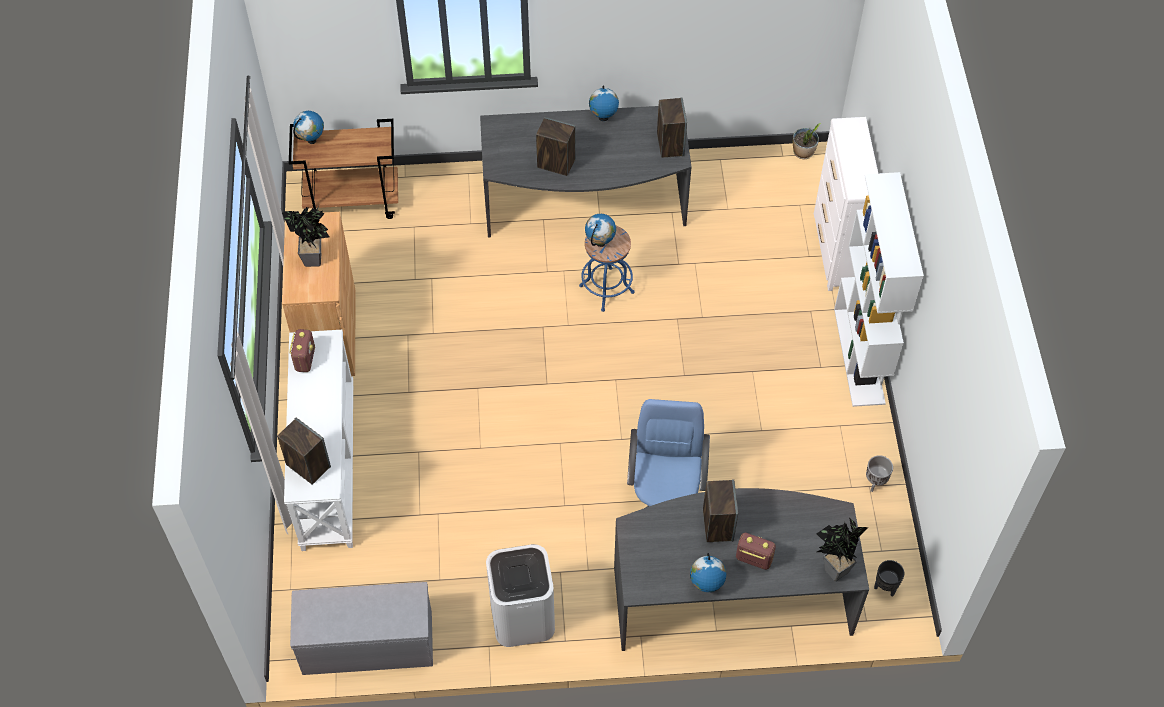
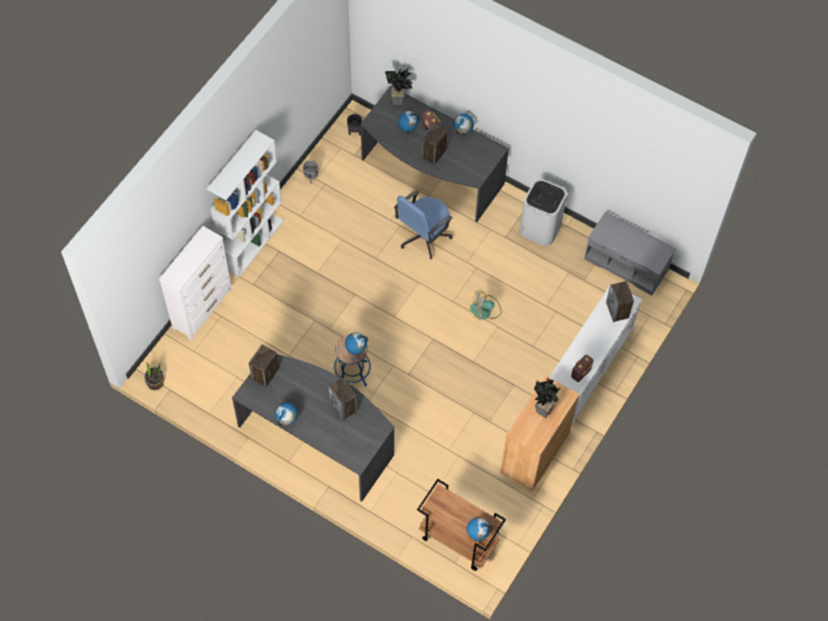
camera: 145 degrees left, 5 degrees up
none -> globe [398,111,419,133]
none -> fan [470,289,501,320]

